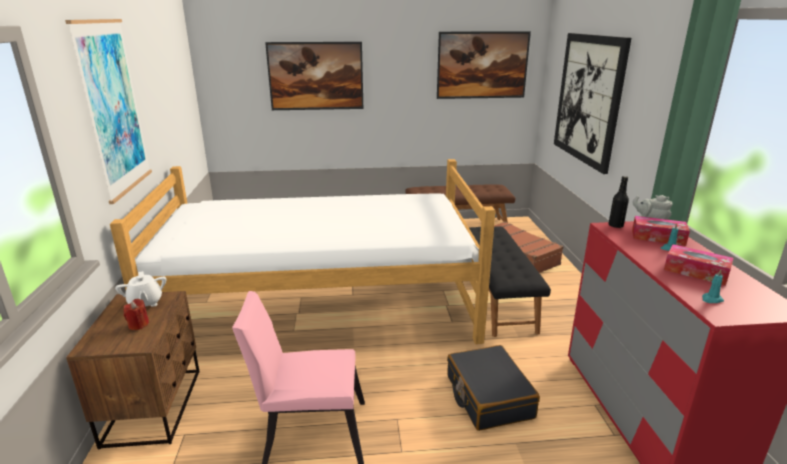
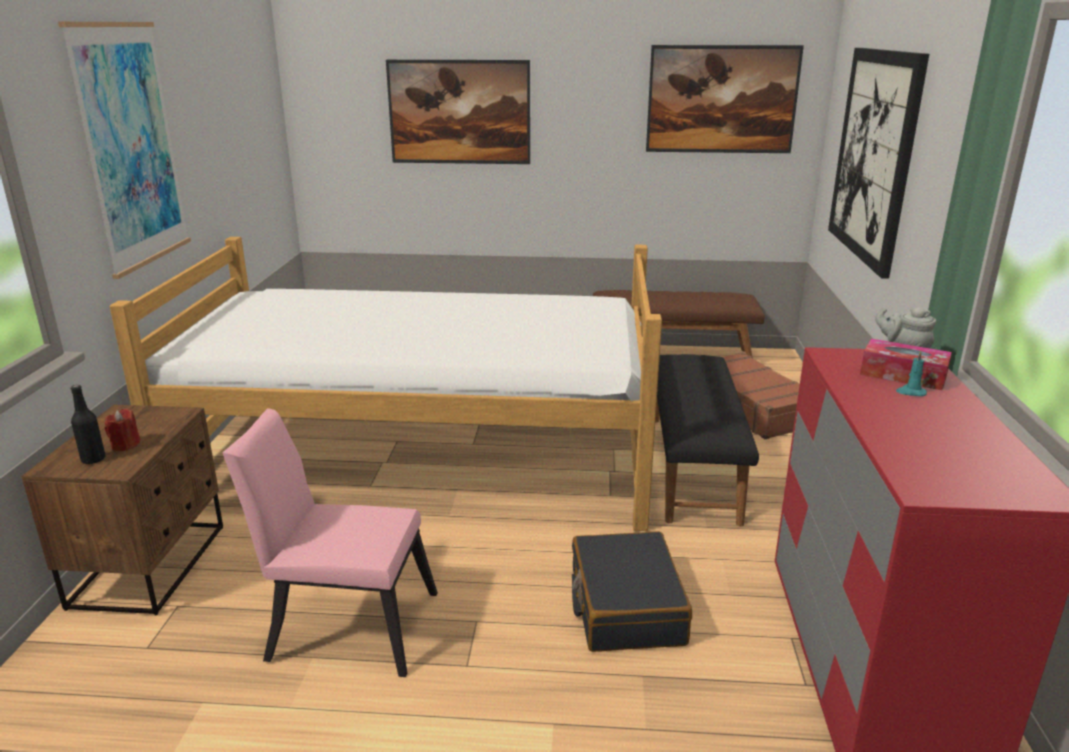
camera: 10 degrees right, 0 degrees up
white teapot [115,271,166,307] -> none
black bottle [608,176,629,228] -> black bottle moved to [71,385,106,464]
tissue box [664,244,733,286] -> none
turquoise candle [702,270,724,303] -> none

